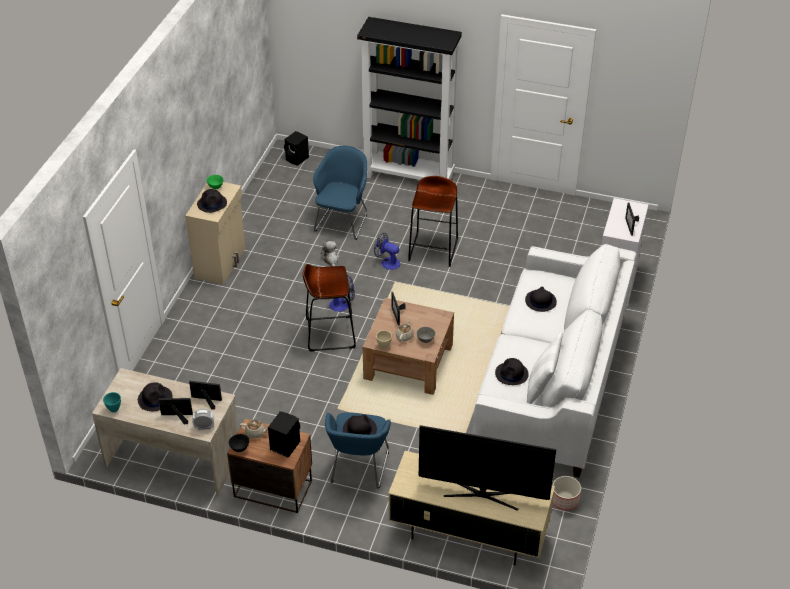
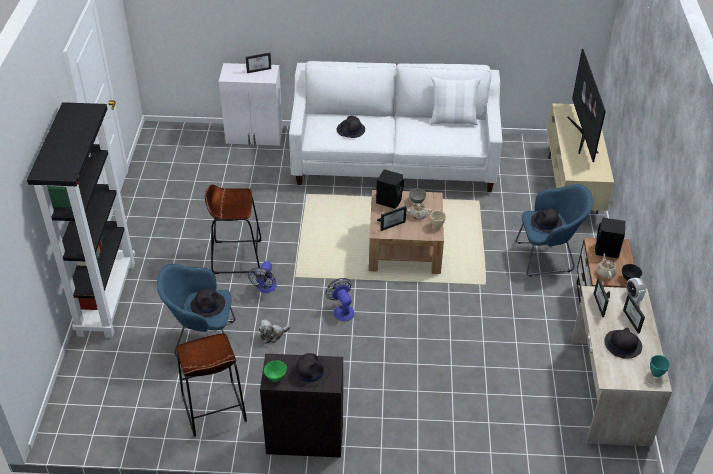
camera: 105 degrees left, 0 degrees up
beige cabinet [185,182,246,285] -> black cabinet [260,354,343,458]
black speaker [284,131,309,166] -> black speaker moved to [376,169,404,209]
brown stool [303,264,356,352] -> brown stool moved to [176,333,247,437]
black hat [495,358,529,385] -> black hat moved to [191,288,225,317]
planter [552,476,581,511] -> none

